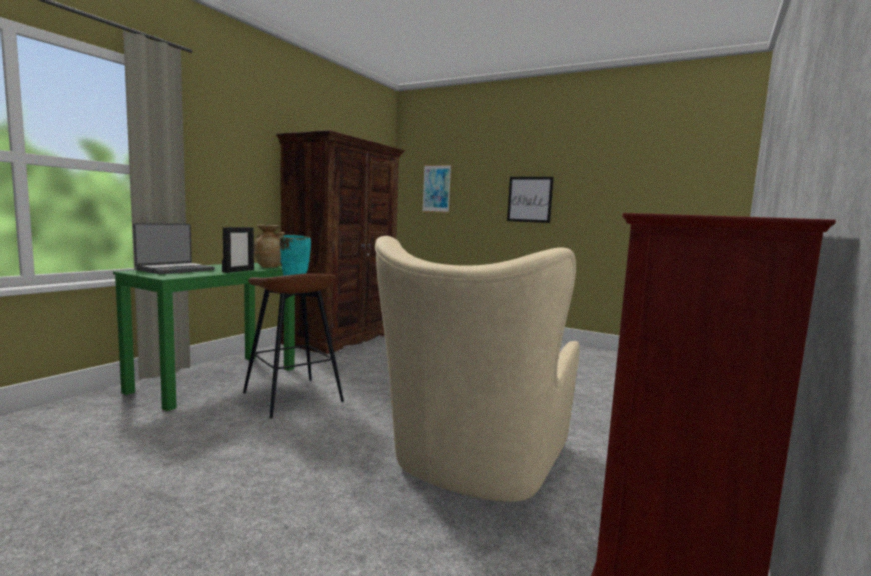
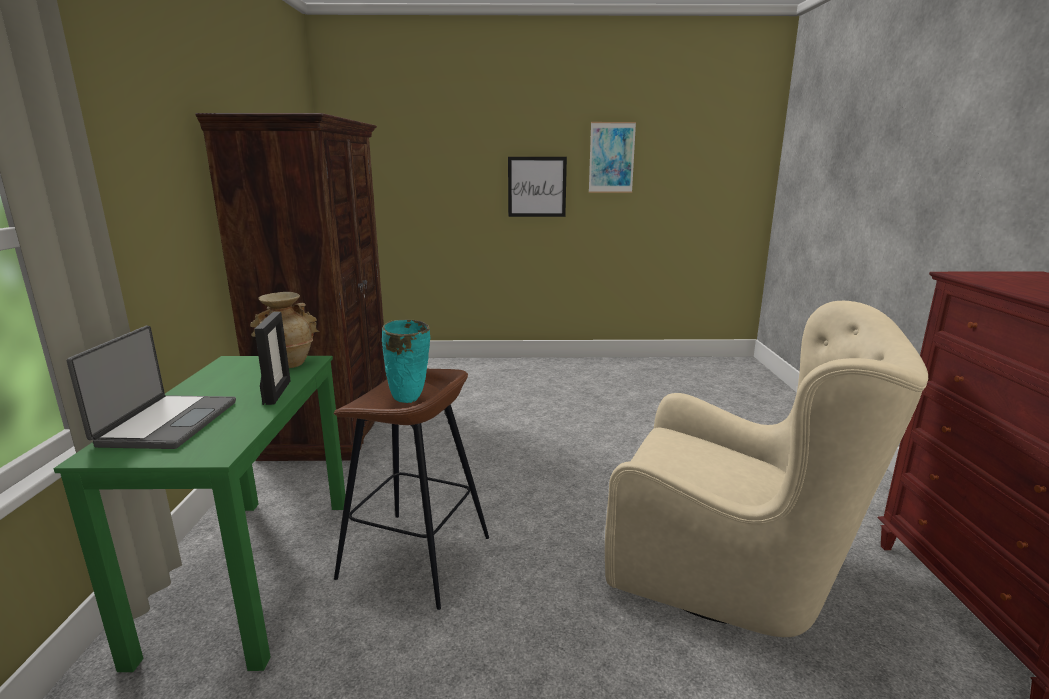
camera: 30 degrees left, 10 degrees up
beige armchair [375,236,580,502] -> beige armchair turned 60 degrees counterclockwise [605,301,928,637]
picture [422,165,451,213] -> picture moved to [589,122,636,193]

